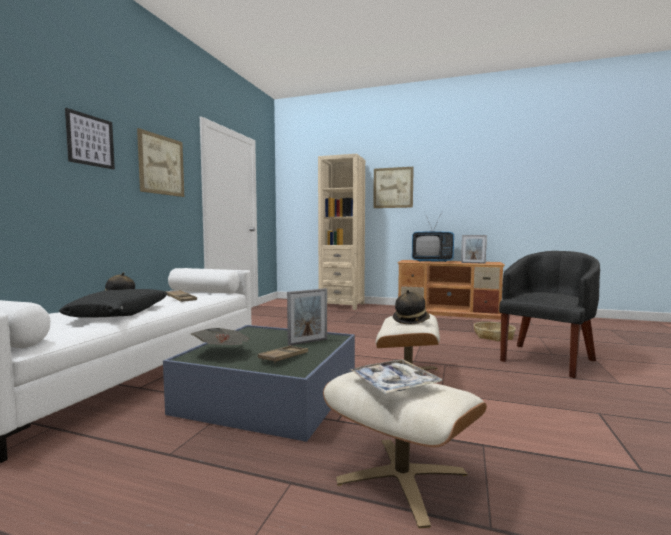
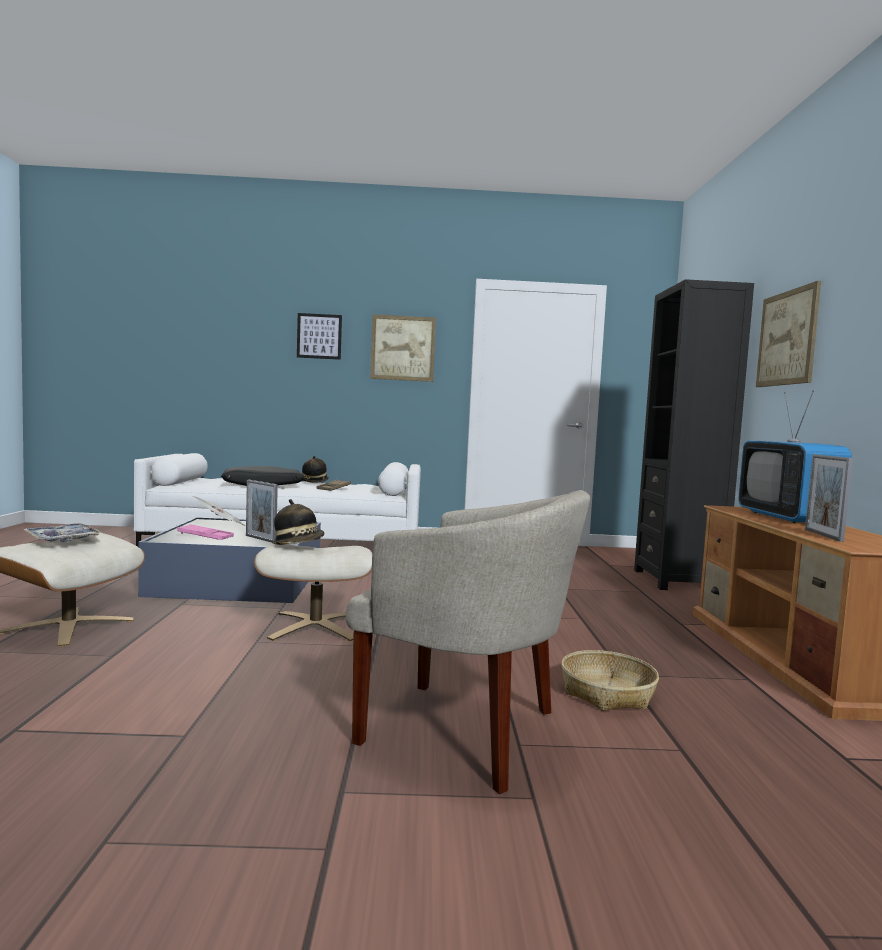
camera: 70 degrees right, 0 degrees up
brown tray [258,345,308,363] -> pink tray [177,524,234,540]
beige bookcase [318,154,365,310] -> black bookcase [634,279,754,590]
black armchair [499,251,600,378] -> beige armchair [345,490,590,794]

